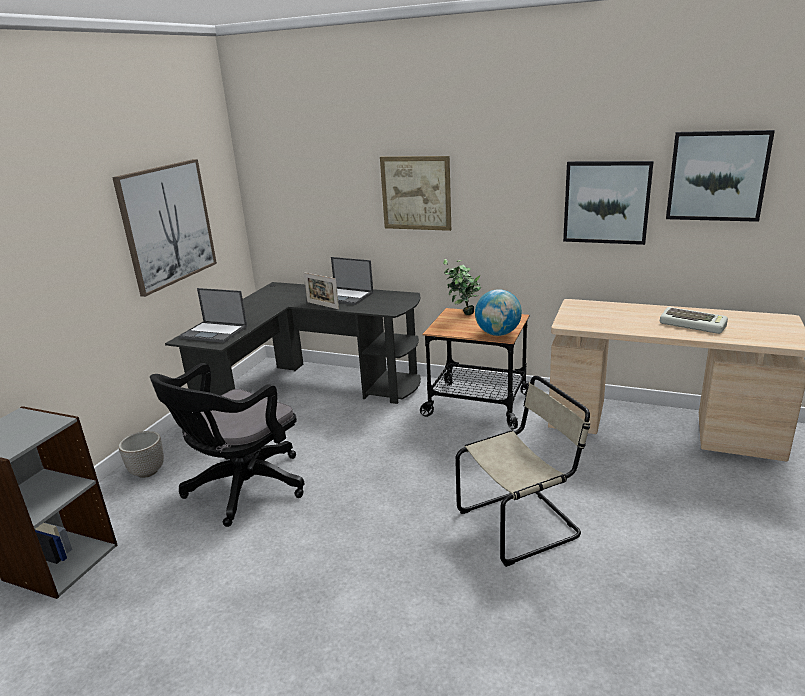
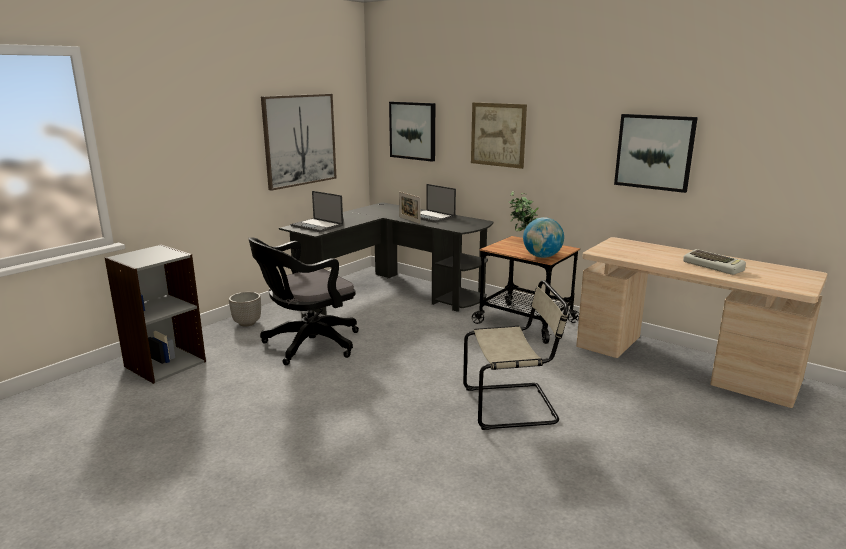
camera: 15 degrees right, 5 degrees down
picture [666,130,775,222] -> picture moved to [389,102,435,162]

